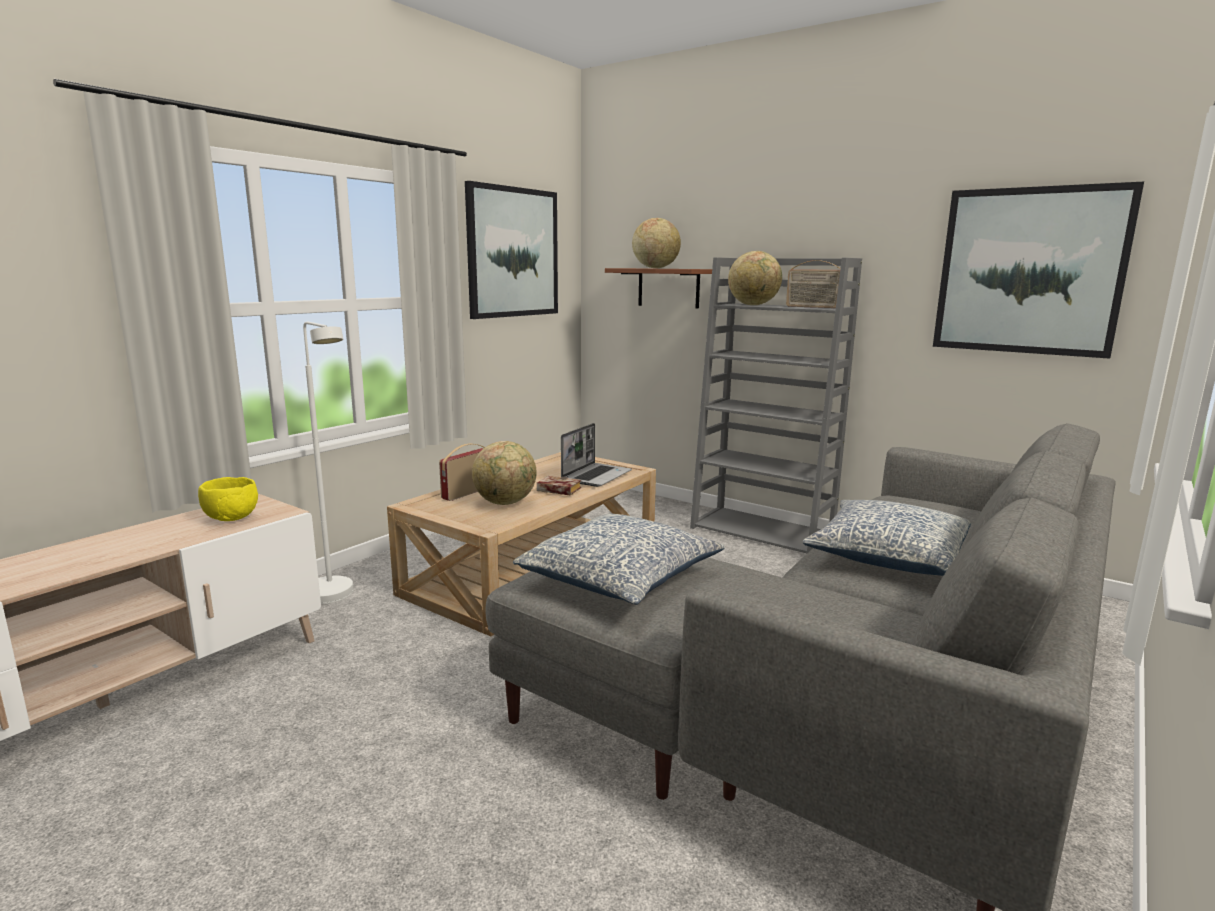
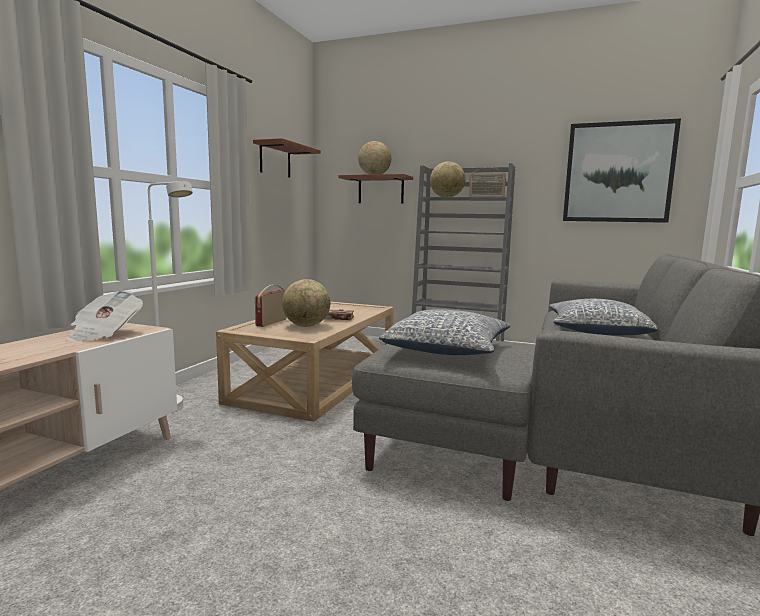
camera: 15 degrees left, 5 degrees down
yellow bowl [198,477,258,521] -> newspaper [66,291,143,342]
picture [465,181,558,319] -> brown shelf [253,138,321,178]
laptop [561,423,632,487] -> none

